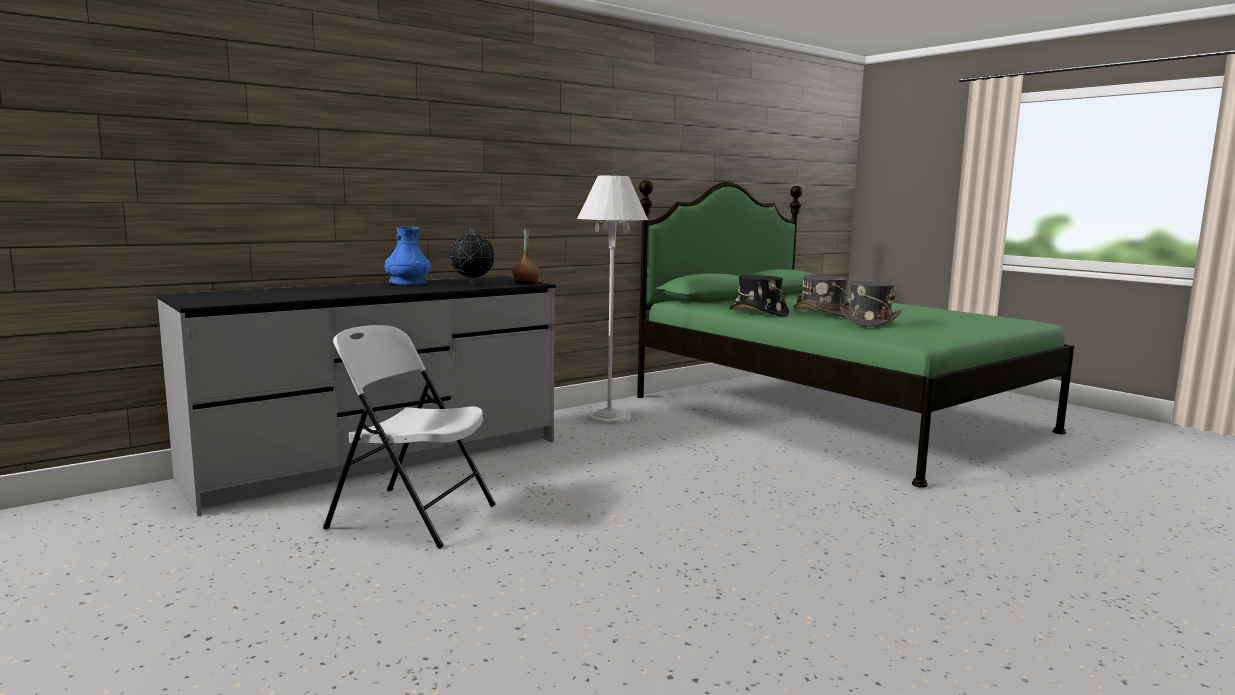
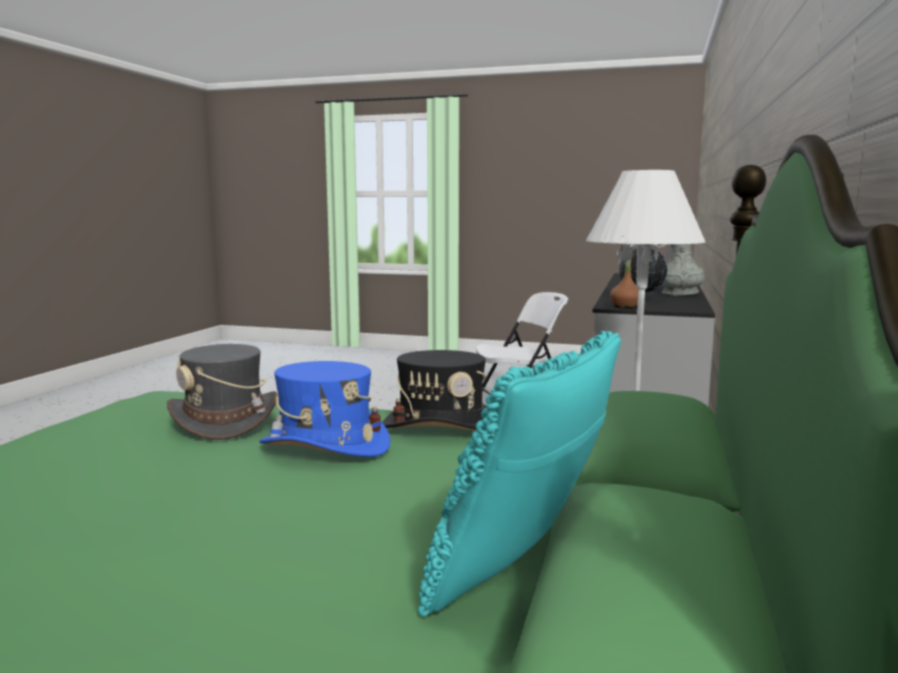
camera: 145 degrees right, 0 degrees up
blue vase [384,227,431,285] -> grey vase [661,244,705,296]
grey hat [793,275,850,317] -> blue hat [259,361,391,457]
none -> turquoise pillow [418,331,621,617]

